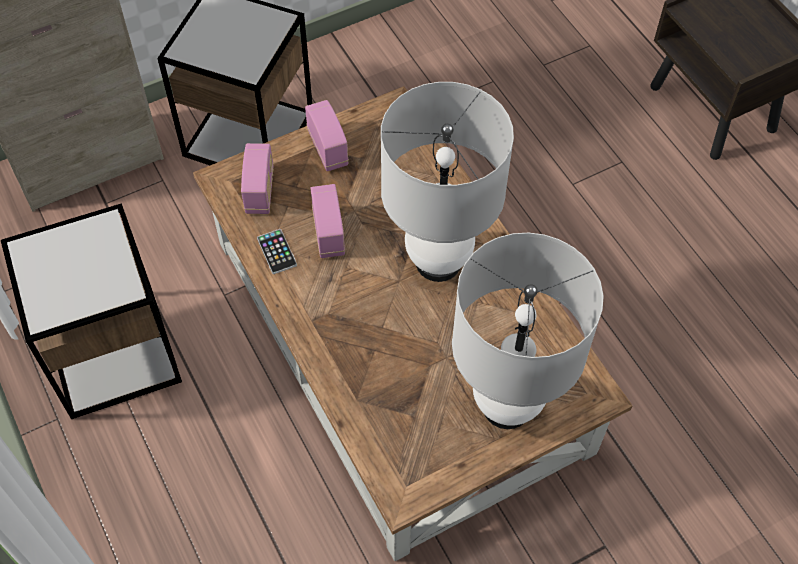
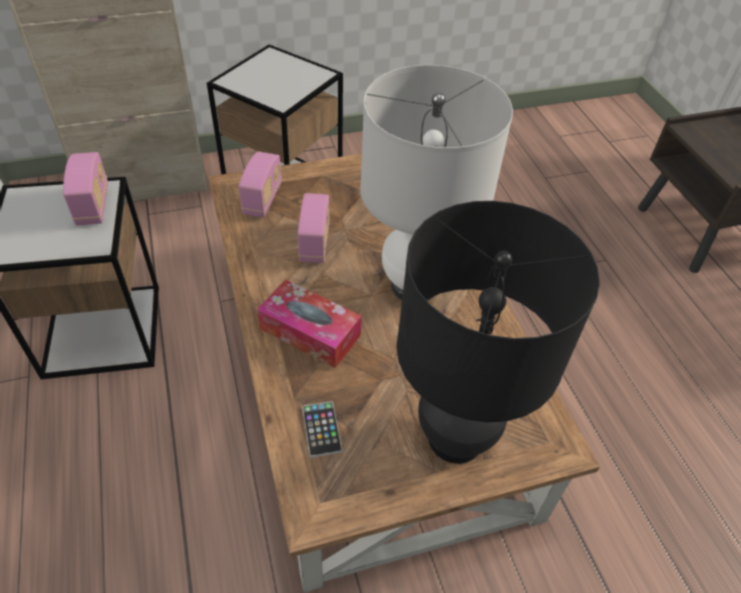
camera: 10 degrees right, 10 degrees down
phone [257,229,297,274] -> phone moved to [302,401,342,458]
radio [305,100,349,171] -> radio moved to [63,152,108,225]
white table lamp [452,232,604,429] -> black table lamp [396,201,600,464]
none -> tissue box [257,279,362,368]

